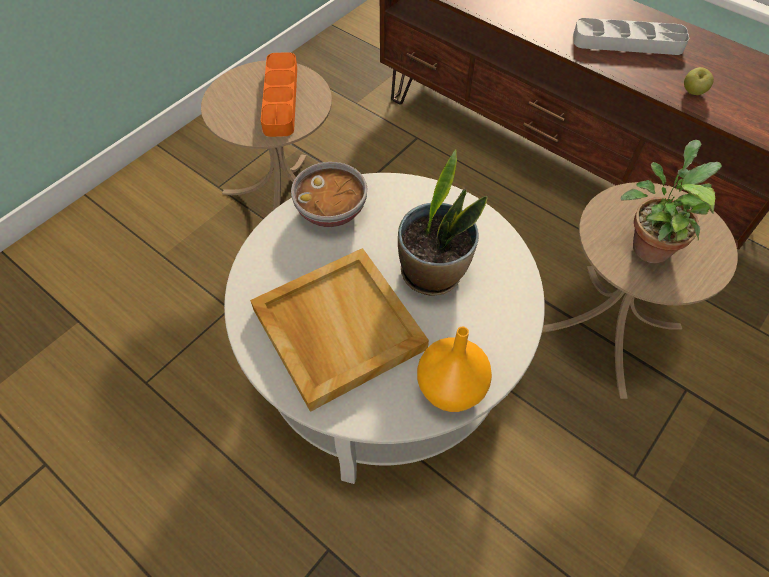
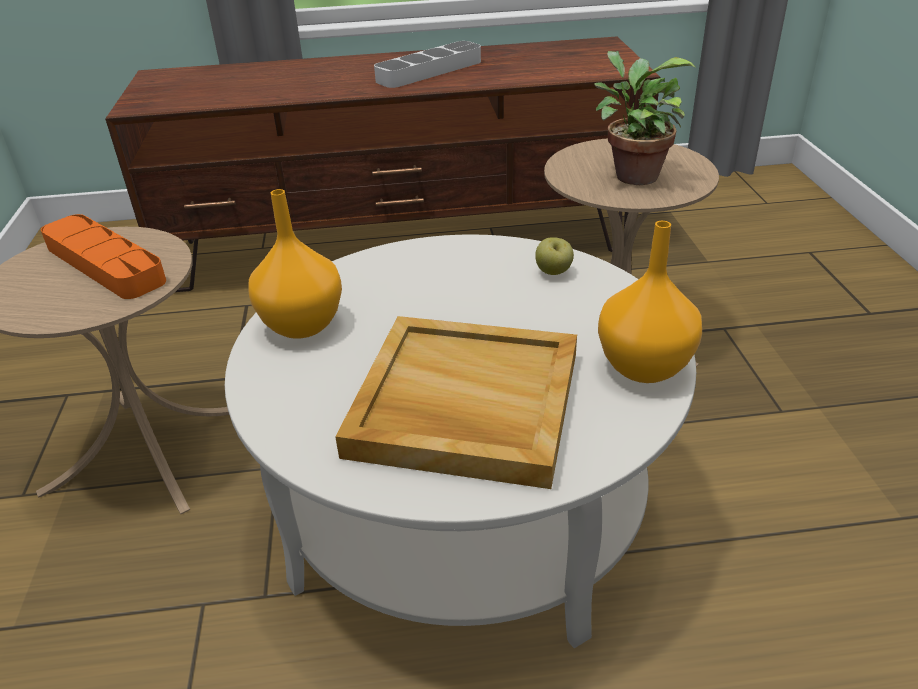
camera: 45 degrees left, 20 degrees down
bowl [291,162,367,227] -> orange vase [248,189,342,339]
potted plant [398,149,487,296] -> none
apple [684,67,714,95] -> apple moved to [535,237,574,275]

